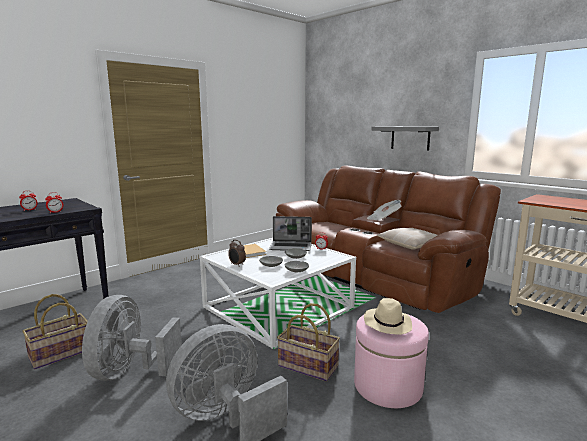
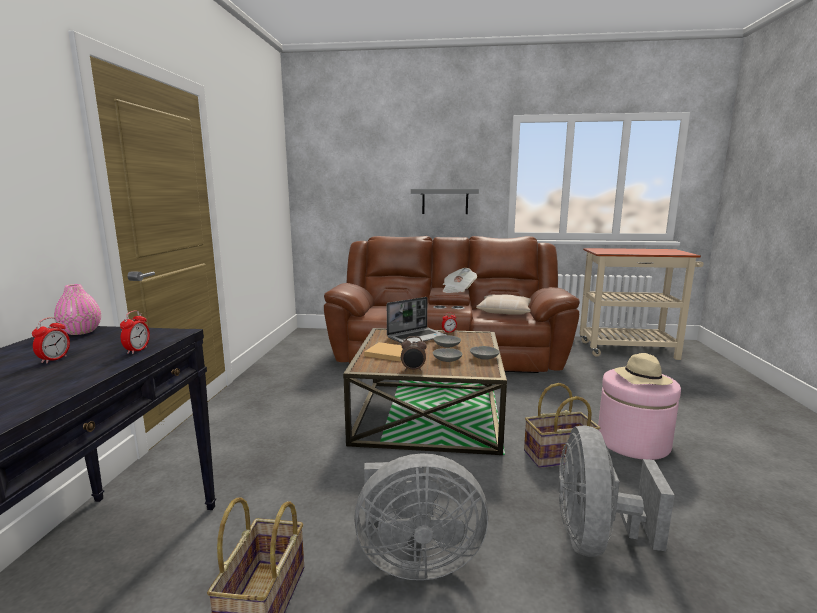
camera: 40 degrees left, 0 degrees up
grey fan [82,295,182,381] -> grey fan turned 60 degrees counterclockwise [354,453,488,580]
white coffee table [200,238,356,349] -> brown coffee table [343,328,507,455]
none -> pink vase [54,284,101,335]

